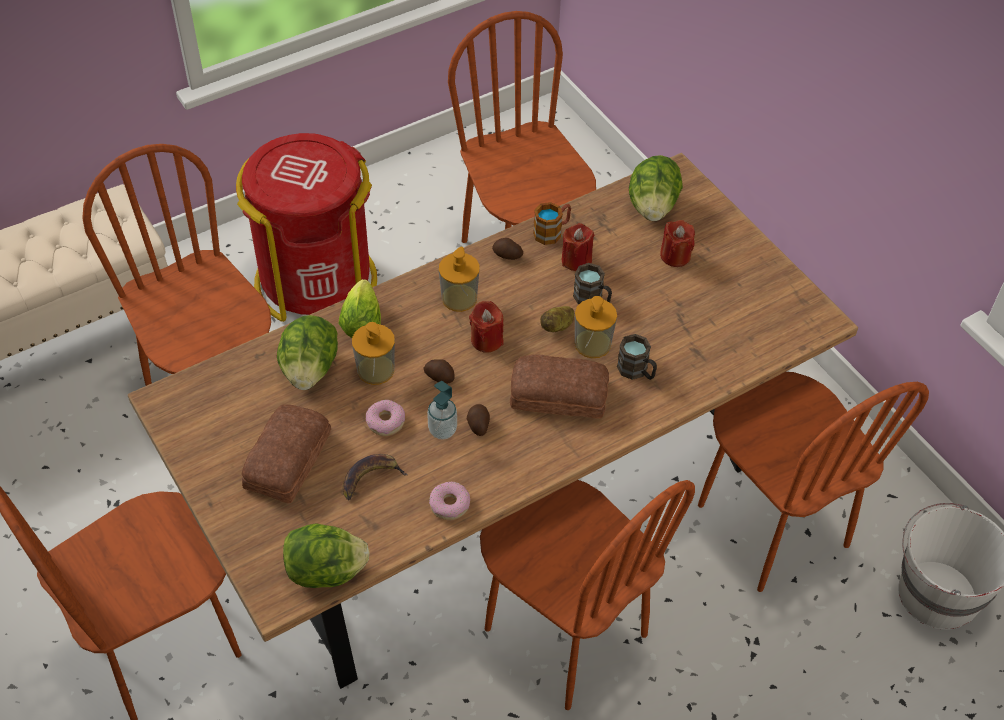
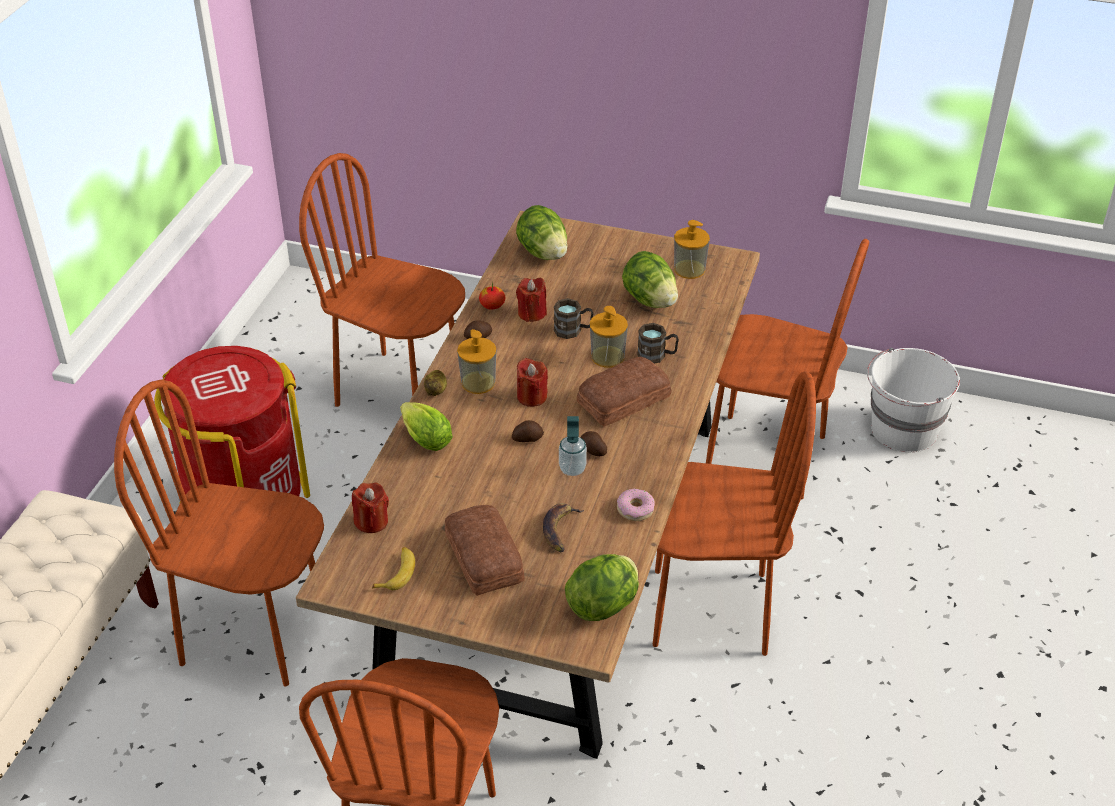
camera: 40 degrees left, 10 degrees down
lettuce [277,315,338,390] -> lettuce moved to [622,251,678,308]
soap dispenser [352,322,395,385] -> soap dispenser moved to [674,220,710,279]
donut [366,399,405,436] -> none
mug [533,202,571,245] -> apple [479,281,505,310]
potato [540,306,574,332] -> potato moved to [424,370,447,396]
red candle [660,220,695,267] -> red candle moved to [352,482,389,533]
none -> banana [372,547,415,590]

